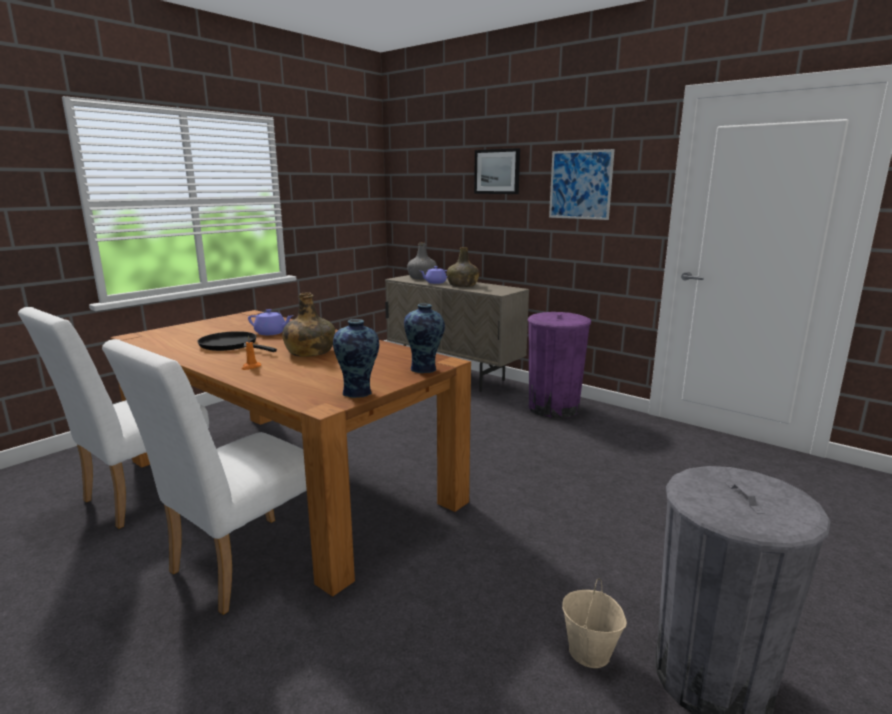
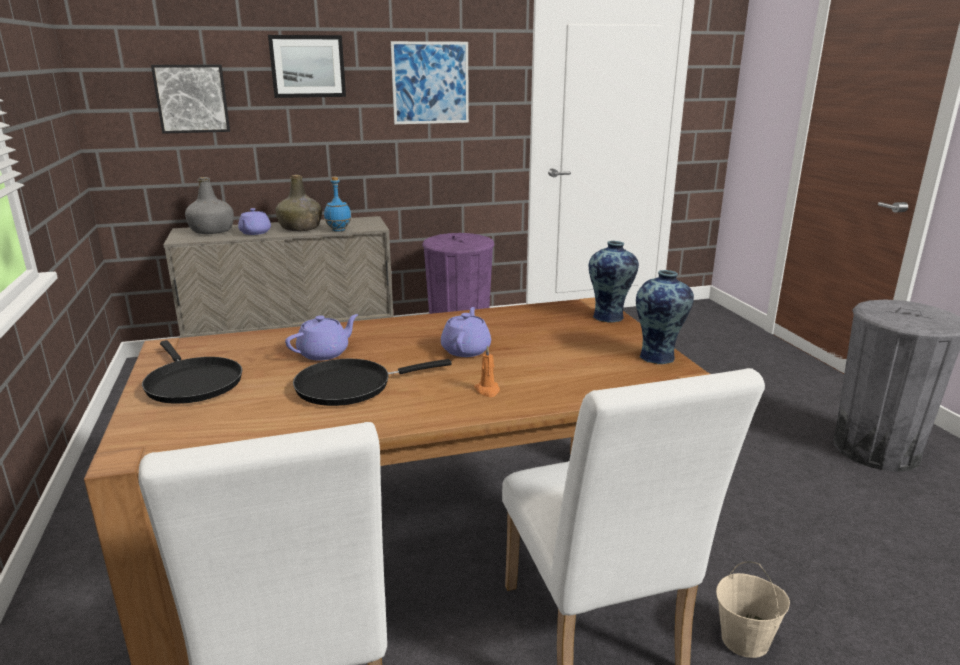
camera: 55 degrees left, 5 degrees up
green bottle [282,292,335,357] -> purple teapot [441,307,491,357]
beige bucket [562,578,627,668] -> beige bucket moved to [716,561,790,658]
none -> black frying pan [142,340,242,404]
none -> picture [151,65,230,134]
none -> blue bottle [324,177,351,231]

